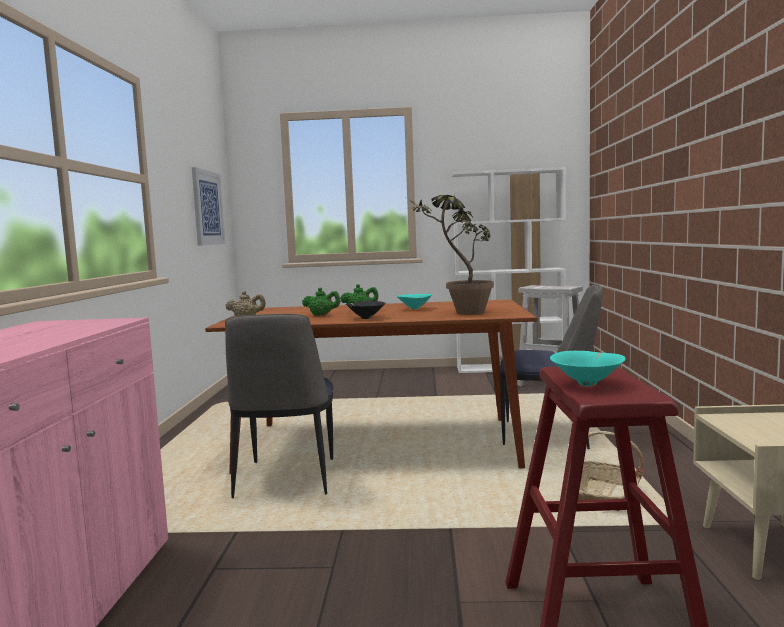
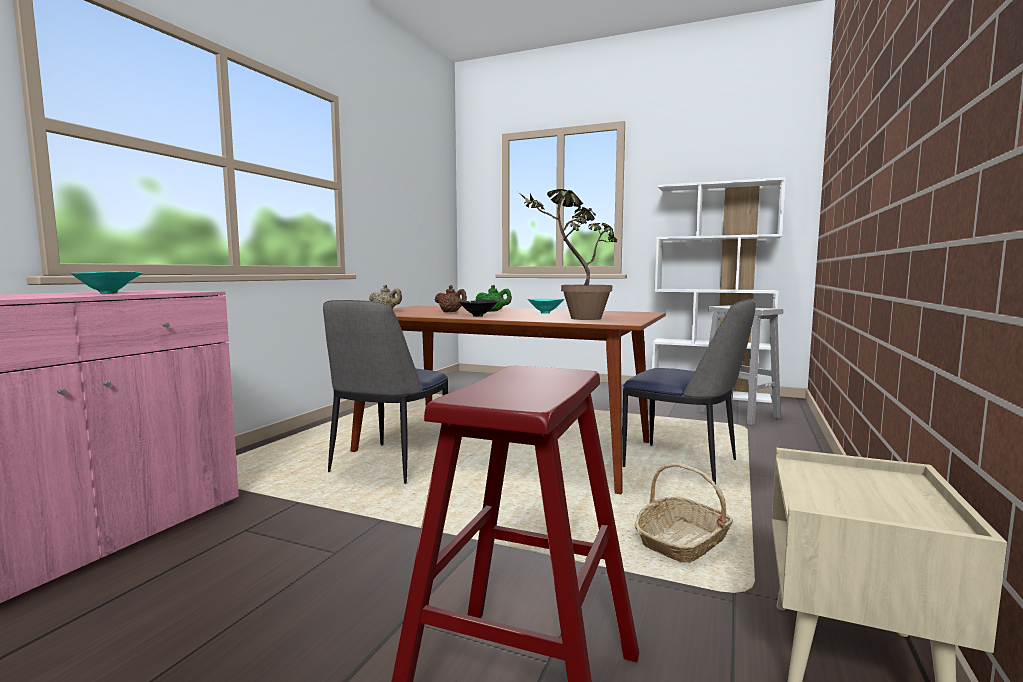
camera: 20 degrees right, 0 degrees up
picture [192,167,225,246] -> none
green teapot [302,288,340,316] -> brown teapot [435,285,467,312]
turquoise bowl [550,351,626,387] -> turquoise bowl moved to [70,271,143,294]

